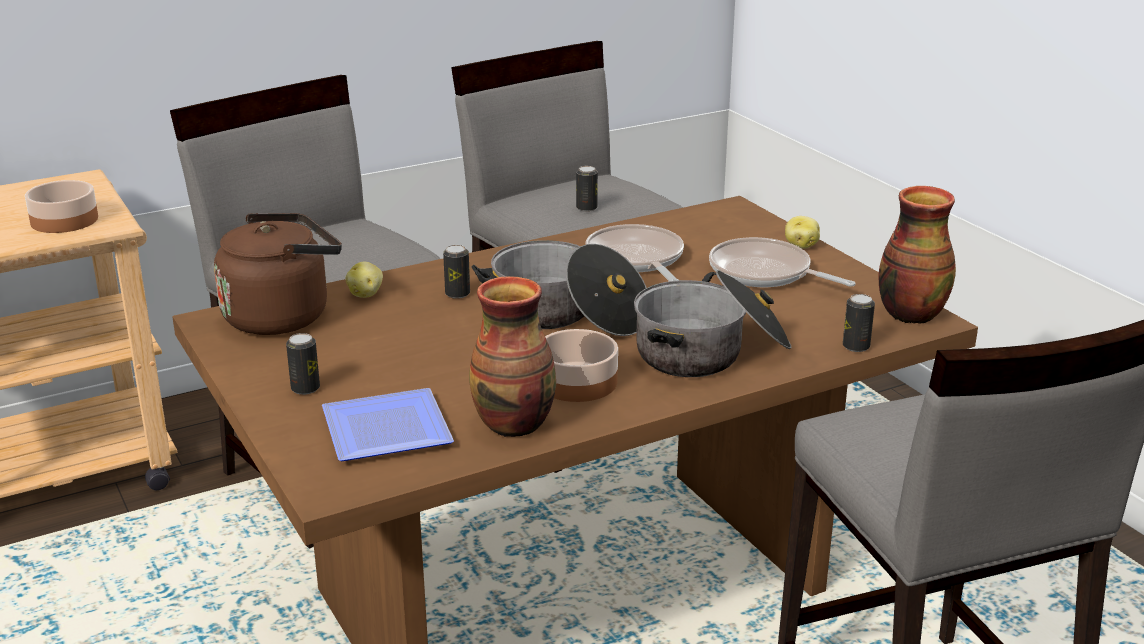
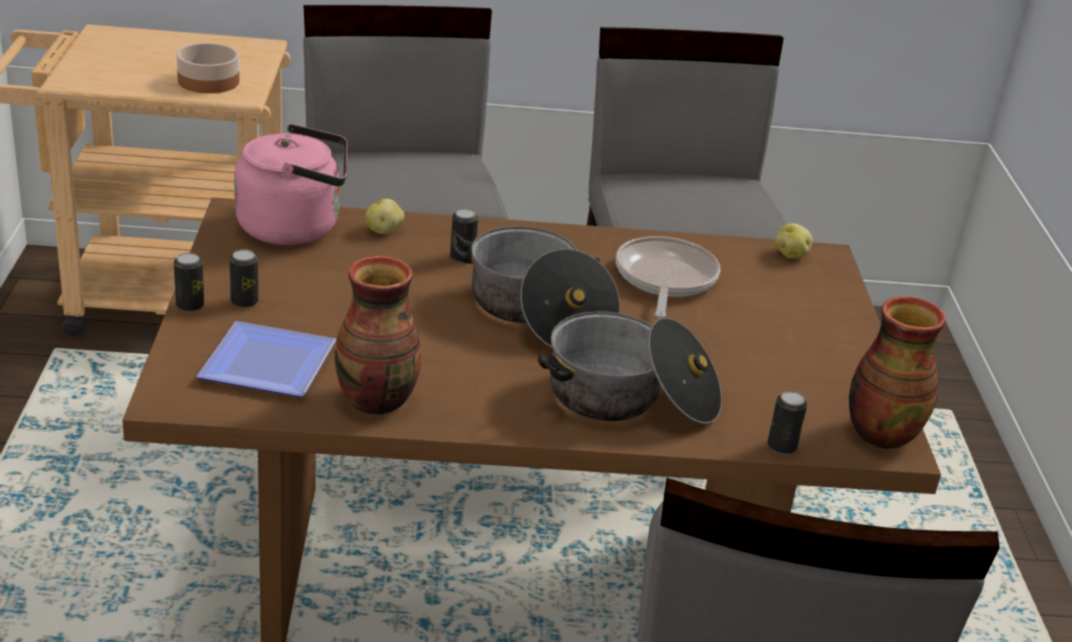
camera: 25 degrees right, 5 degrees up
brown kettle [214,213,342,335] -> pink kettle [234,124,348,245]
bowl [545,329,618,402] -> none
can [576,166,598,212] -> can moved to [174,253,204,312]
frying pan [709,237,856,287] -> none
potato [785,216,820,249] -> potato moved to [775,223,813,259]

